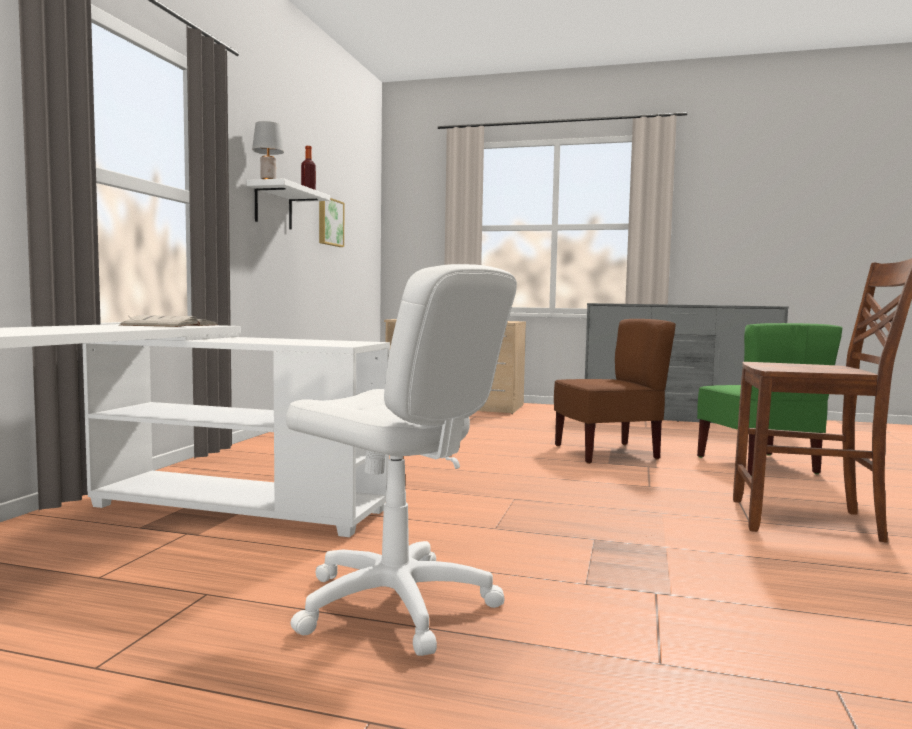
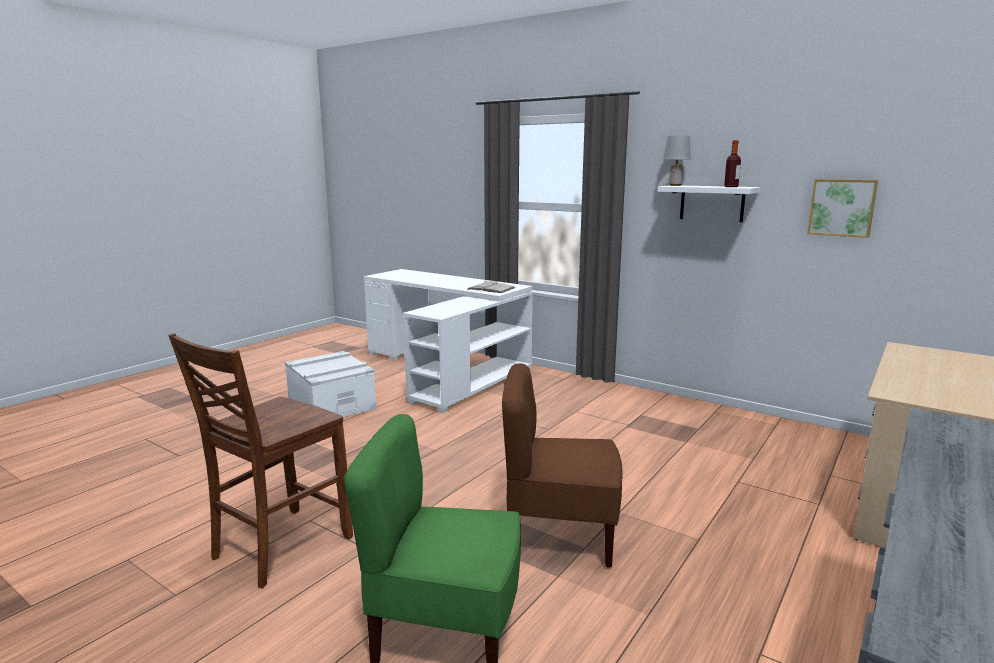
camera: 110 degrees right, 10 degrees up
white office chair [286,264,517,656] -> white storage box [285,351,377,417]
brown chair [554,319,676,464] -> brown chair turned 90 degrees clockwise [502,364,623,568]

